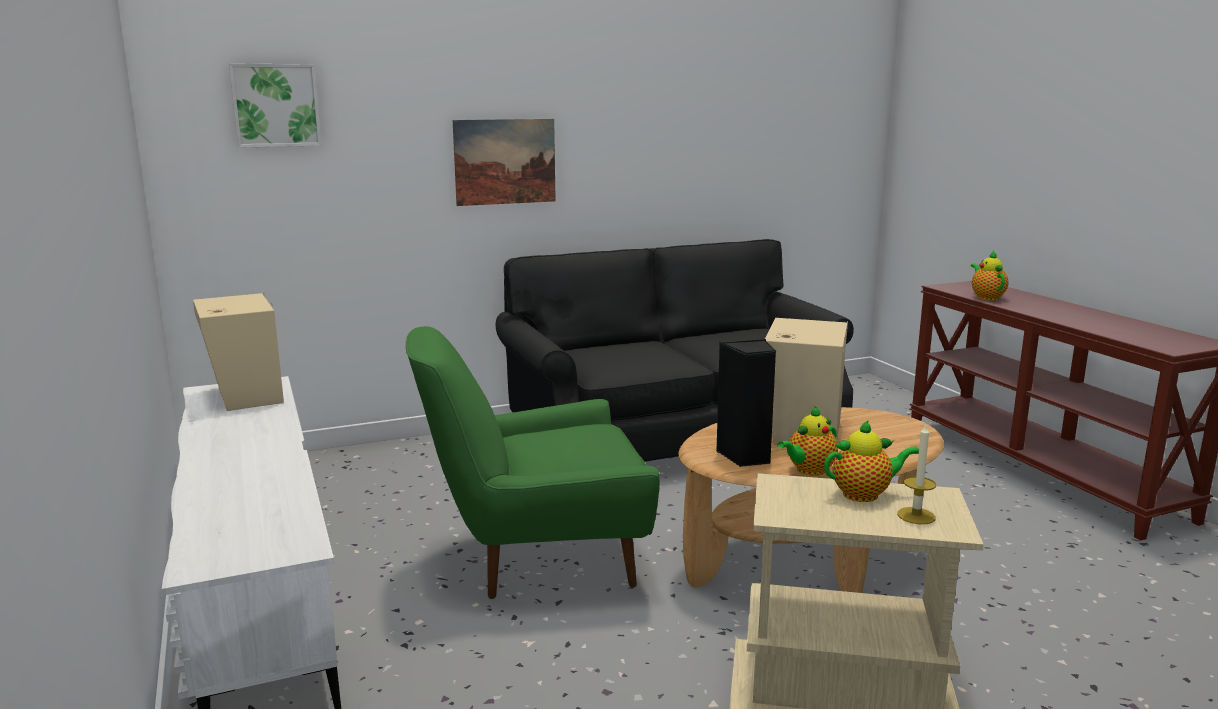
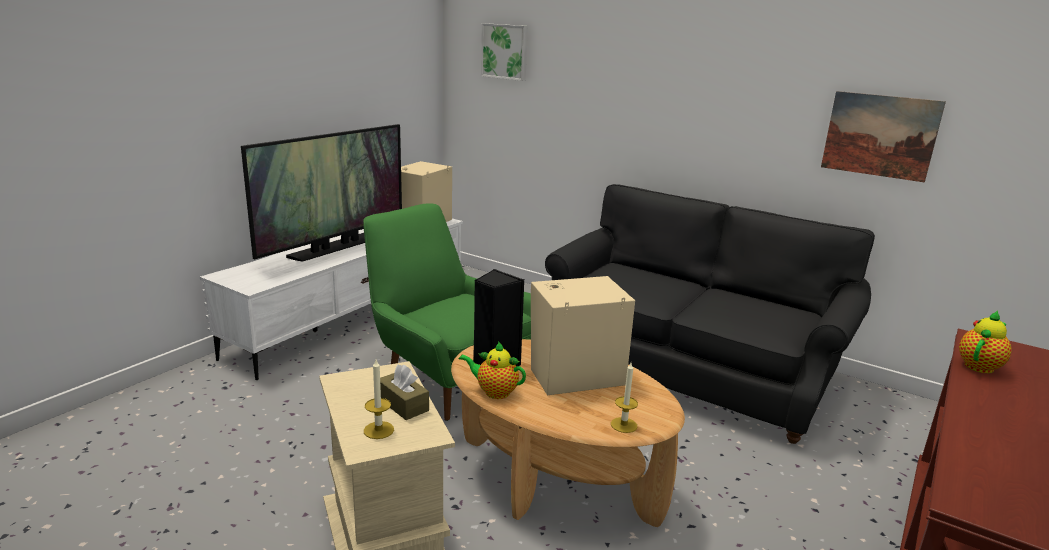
camera: 55 degrees right, 5 degrees up
picture [453,119,556,206] -> picture moved to [821,91,946,183]
teapot [824,420,919,502] -> brown tissue box [380,364,429,420]
none -> television [241,124,402,262]
none -> candle [611,363,638,433]

